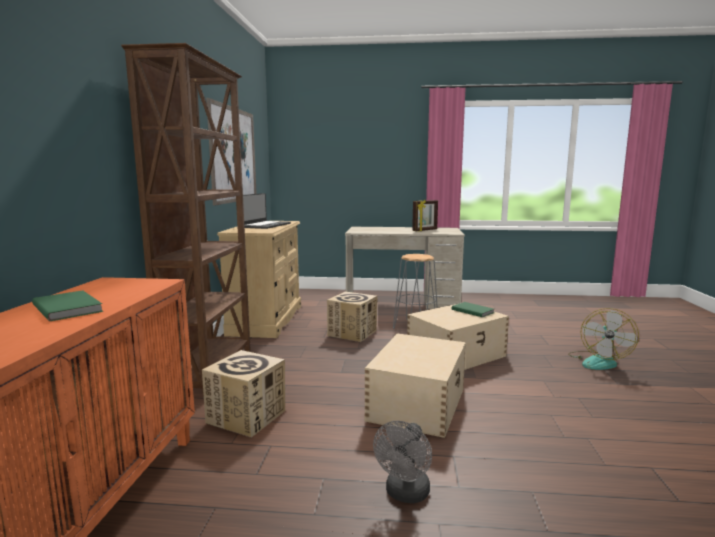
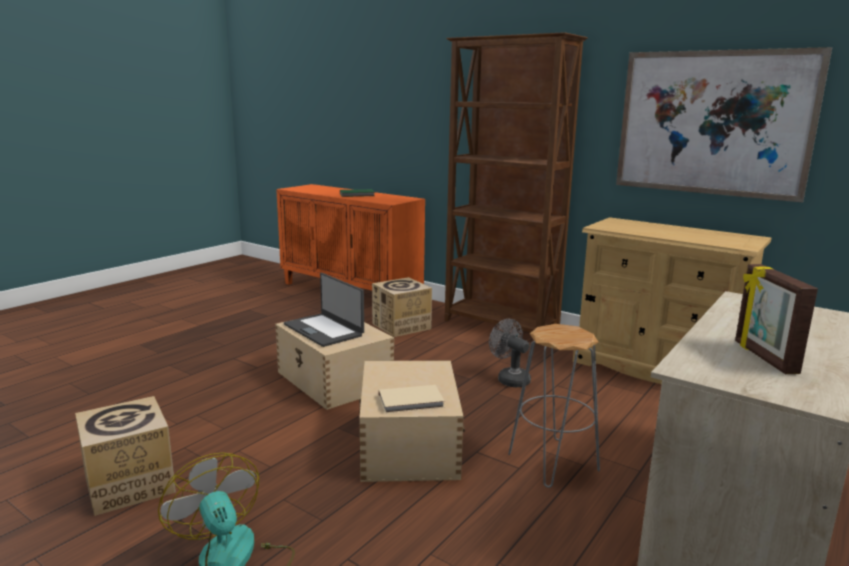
camera: 120 degrees right, 5 degrees up
laptop [243,193,291,229] -> laptop moved to [284,273,364,347]
cardboard box [327,291,378,342] -> cardboard box moved to [75,396,176,516]
grey fan [373,421,432,503] -> grey fan moved to [489,319,531,387]
green book [452,302,494,317] -> beige book [379,385,444,413]

